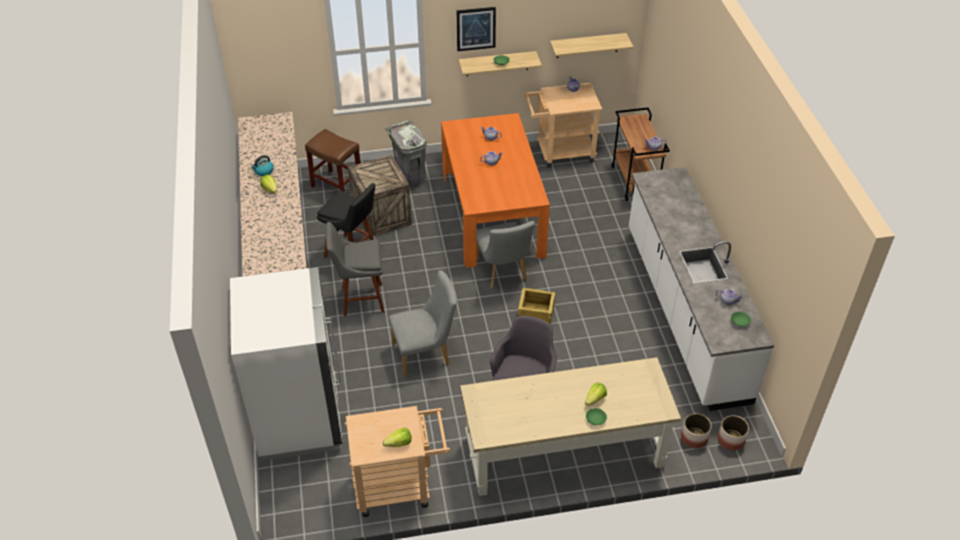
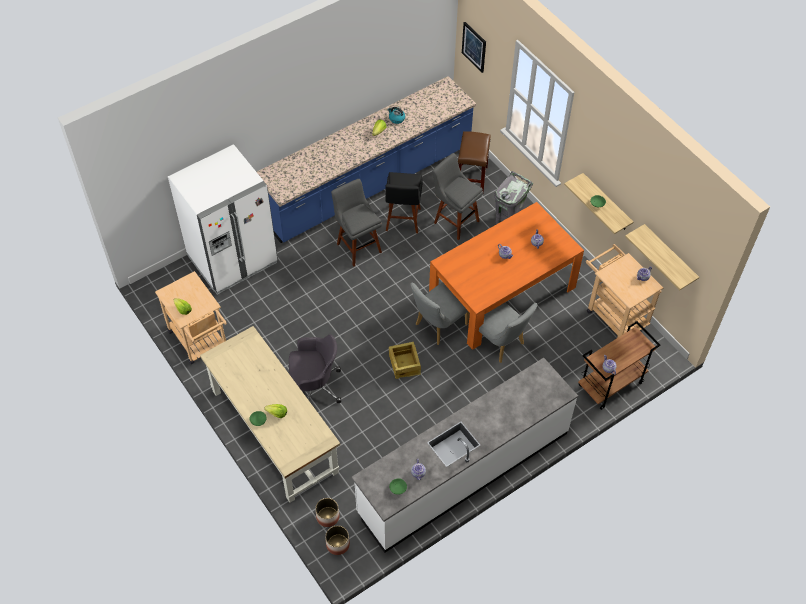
camera: 65 degrees right, 10 degrees up
crate [348,155,412,237] -> grey stool [433,153,483,240]
grey chair [389,270,457,377] -> grey chair moved to [479,302,537,363]
picture [456,7,496,51] -> picture moved to [462,22,486,73]

